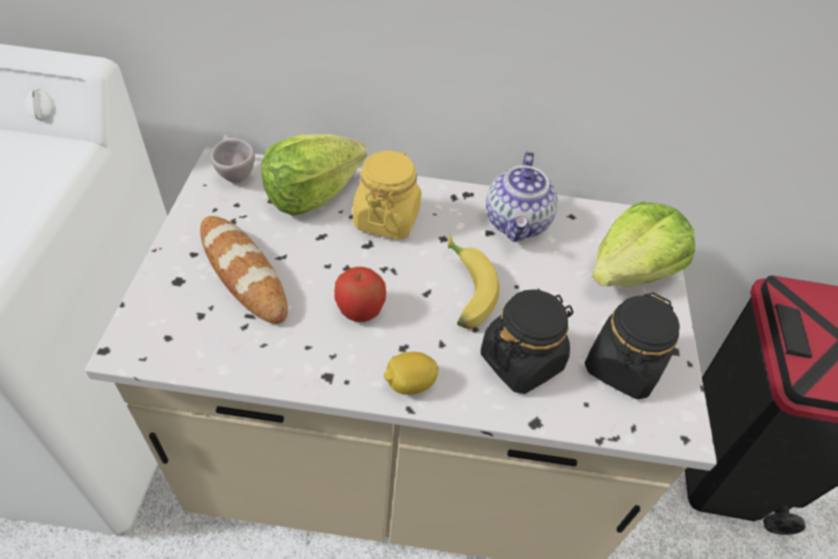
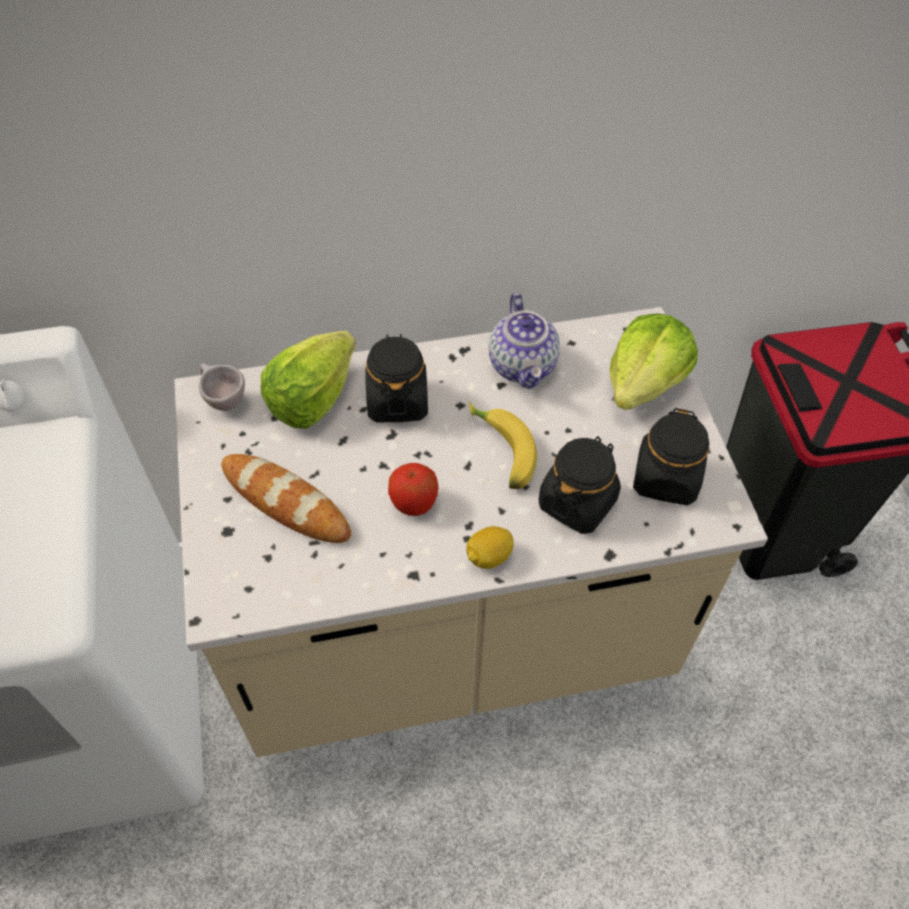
camera: 15 degrees left, 5 degrees up
yellow jar [353,149,421,240] -> black jar [365,334,428,422]

